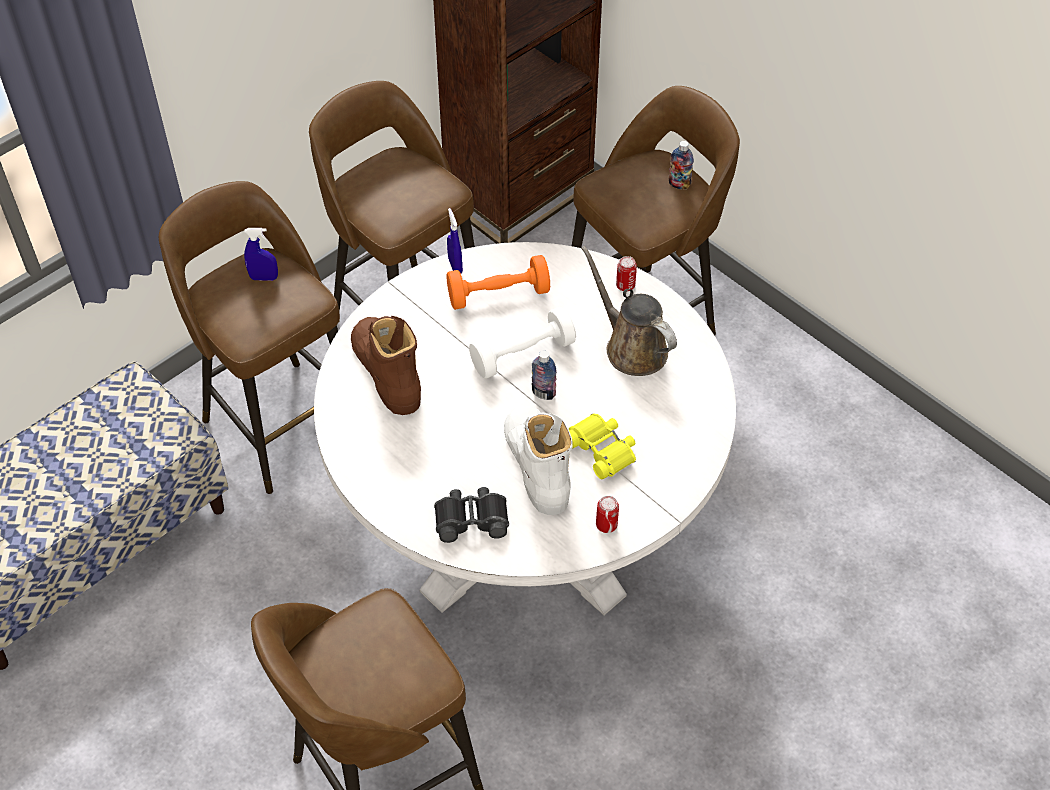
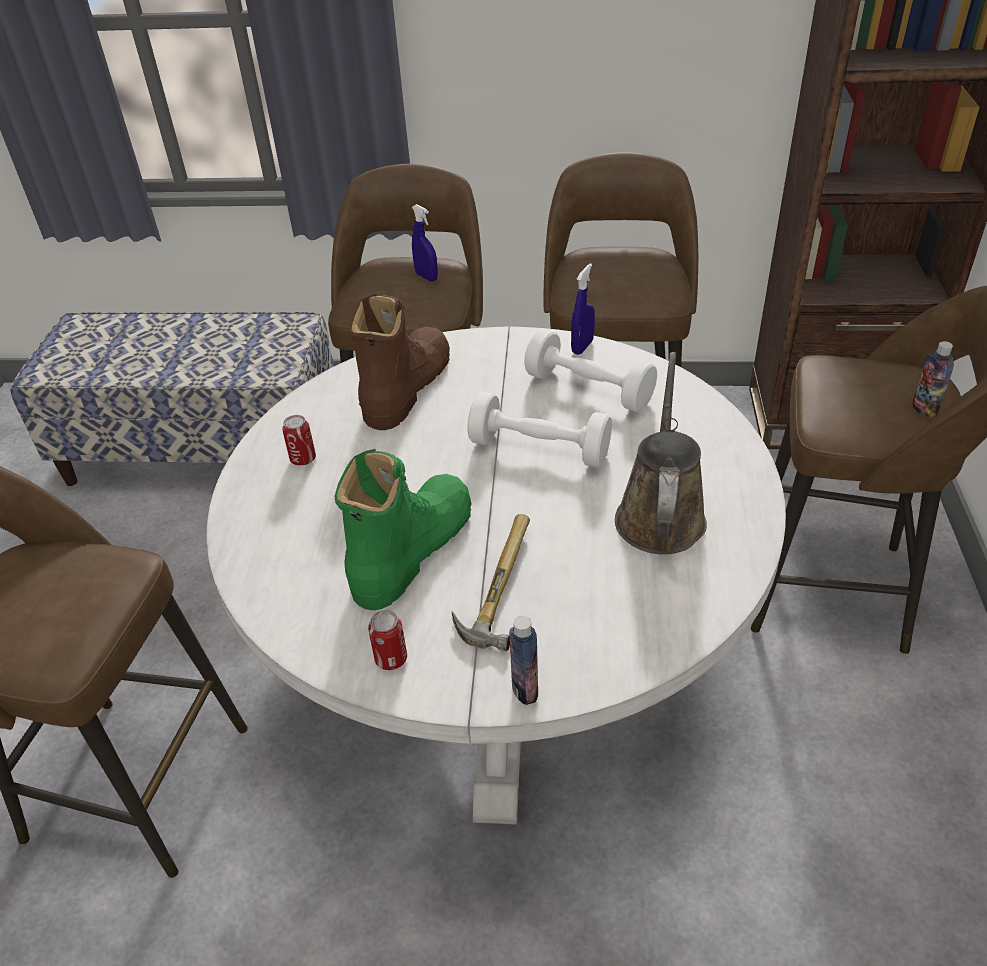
camera: 50 degrees right, 10 degrees down
black binoculars [434,487,509,543] -> none
orange dumbbell [447,255,550,310] -> white dumbbell [524,329,657,412]
white boot [504,405,573,515] -> green boot [335,449,471,610]
bottle [532,350,557,400] -> bottle moved to [509,616,538,705]
yellow binoculars [569,413,636,479] -> hammer [451,514,530,651]
can [616,256,637,292] -> can moved to [282,415,316,466]

